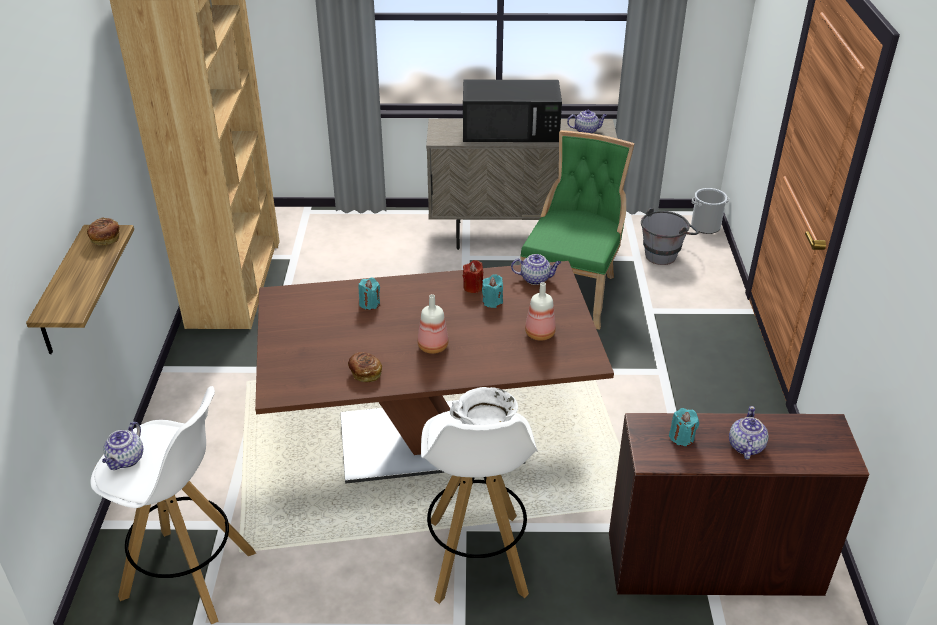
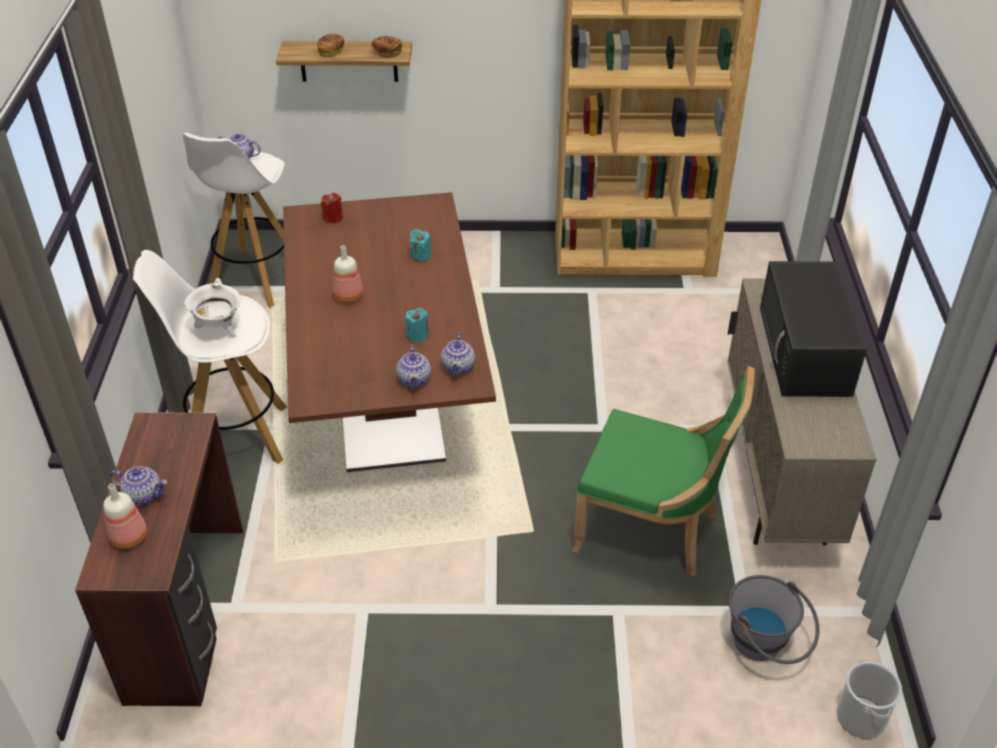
camera: 90 degrees right, 5 degrees up
bread [348,352,382,382] -> bread moved to [317,34,344,57]
red candle [463,260,483,293] -> red candle moved to [321,193,343,223]
bottle [525,282,556,341] -> bottle moved to [103,483,147,549]
teapot [567,110,607,134] -> teapot moved to [396,345,431,389]
turquoise candle [669,408,699,446] -> none

